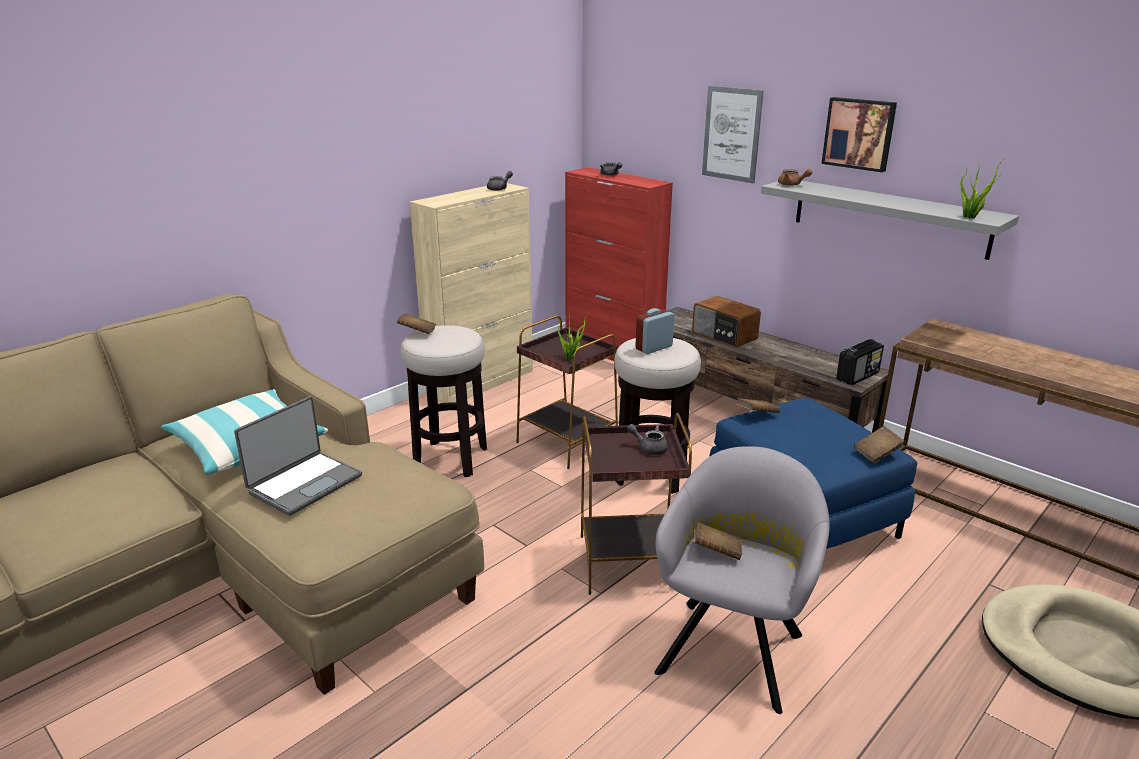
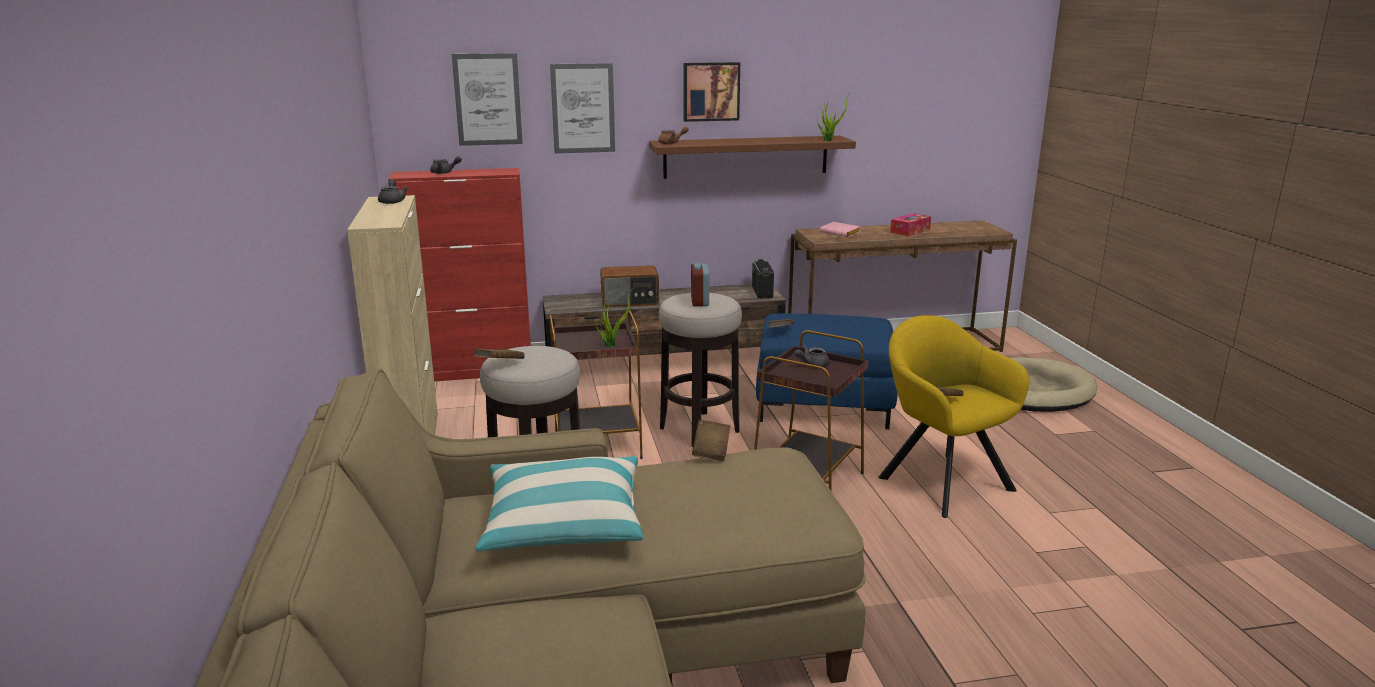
camera: 55 degrees left, 5 degrees down
laptop [234,397,362,516] -> none
grey armchair [655,446,830,714] -> yellow armchair [879,315,1029,518]
grey shelf [761,181,1019,260] -> brown shelf [649,136,856,179]
brown book [854,426,904,463] -> brown book moved to [692,420,730,462]
none -> picture [452,53,523,146]
none -> pink book [820,222,860,237]
none -> tissue box [890,213,931,236]

